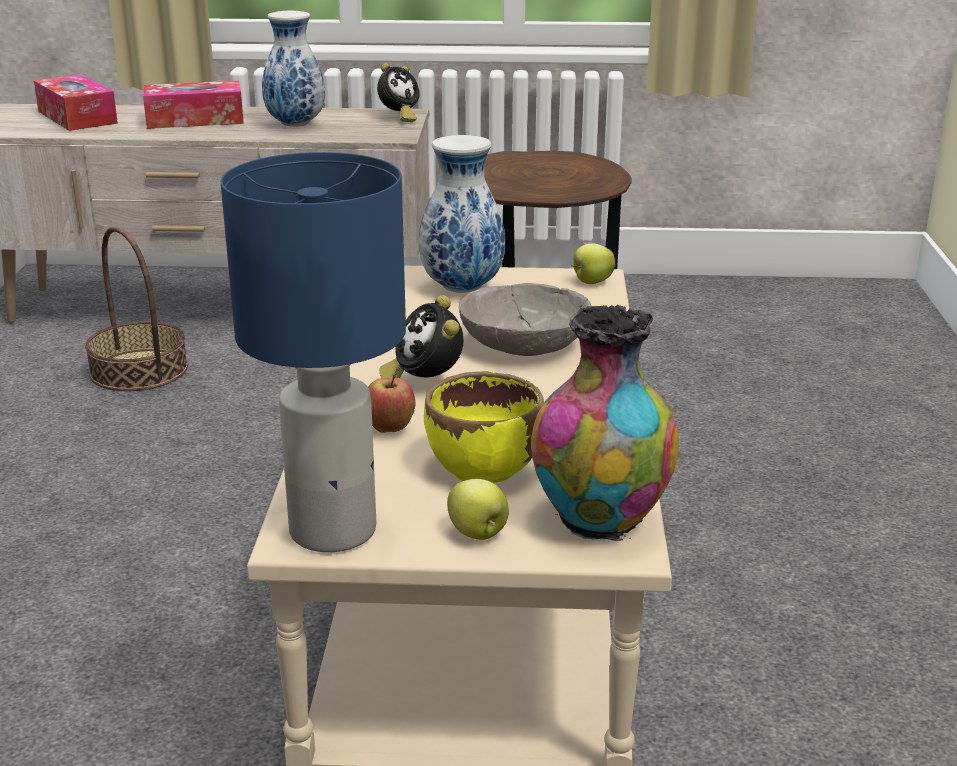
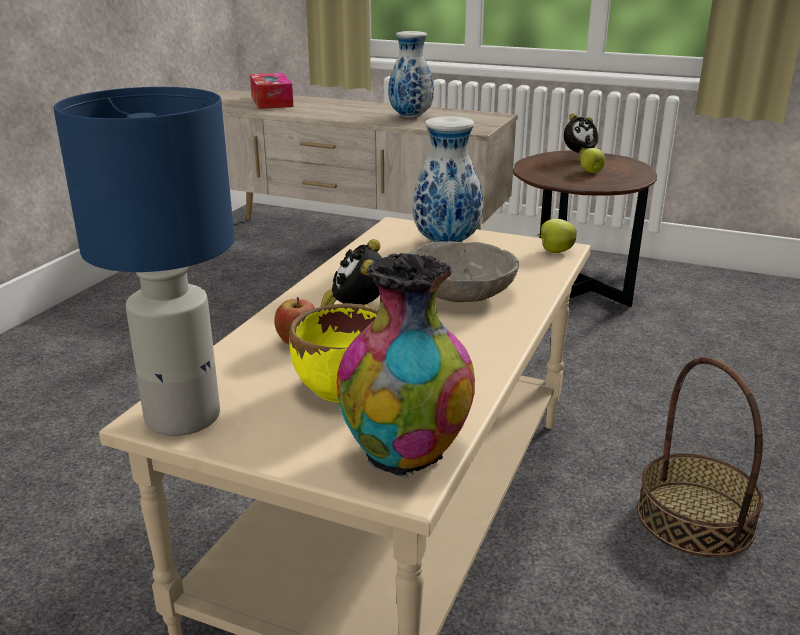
camera: 20 degrees right, 0 degrees up
basket [85,226,188,391] -> basket moved to [637,357,763,558]
tissue box [143,81,244,129] -> none
alarm clock [377,63,420,122] -> alarm clock moved to [564,113,598,161]
apple [447,479,509,540] -> apple moved to [580,148,605,173]

